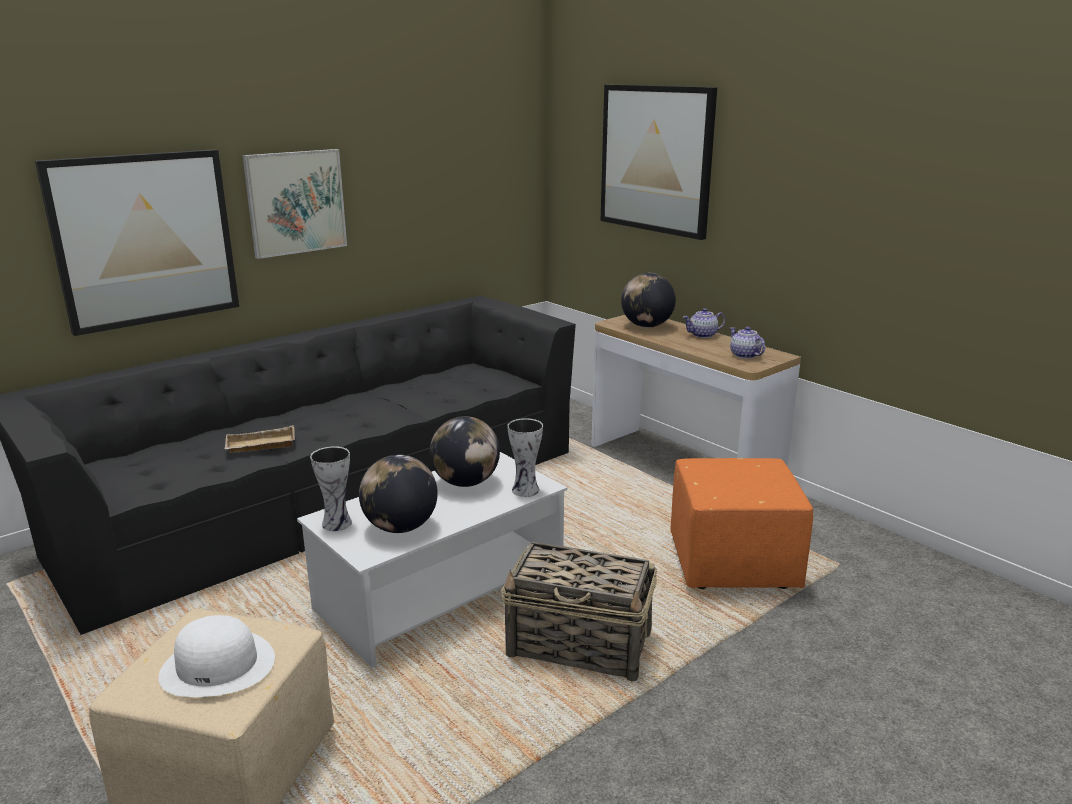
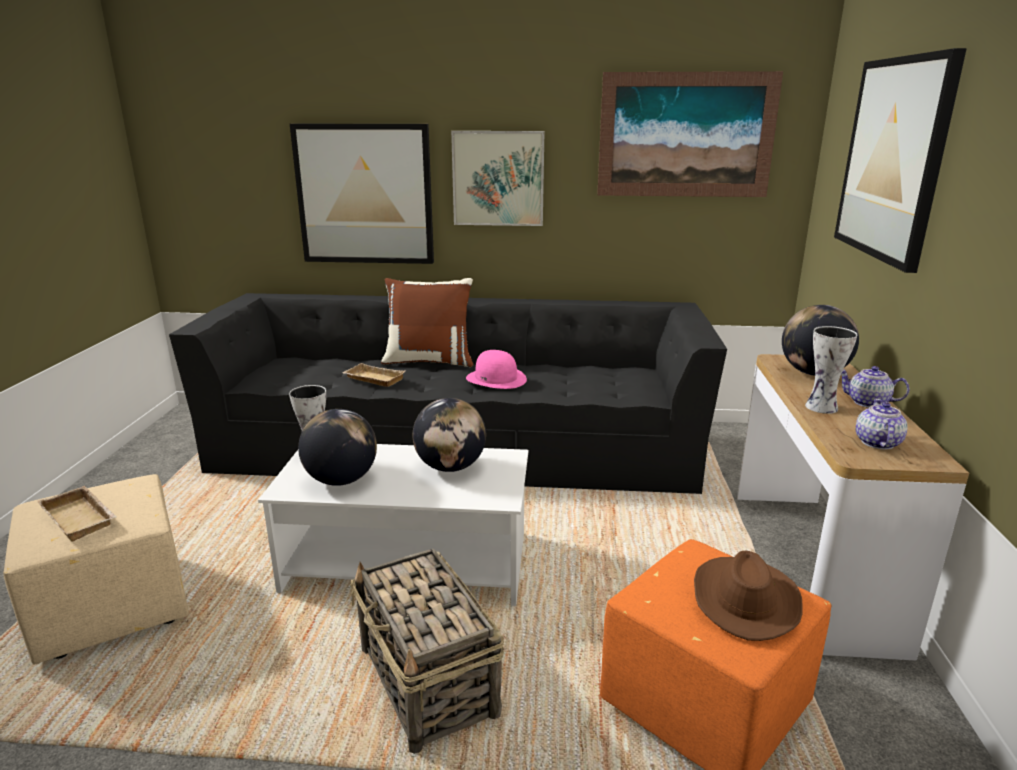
camera: 45 degrees right, 0 degrees up
white hat [158,615,275,697] -> beige tray [37,486,116,542]
vase [507,418,543,497] -> vase moved to [805,326,858,414]
none -> brown pillow [381,278,473,367]
none -> pink hat [466,350,527,389]
none -> picture [597,71,783,197]
none -> brown hat [694,551,803,641]

